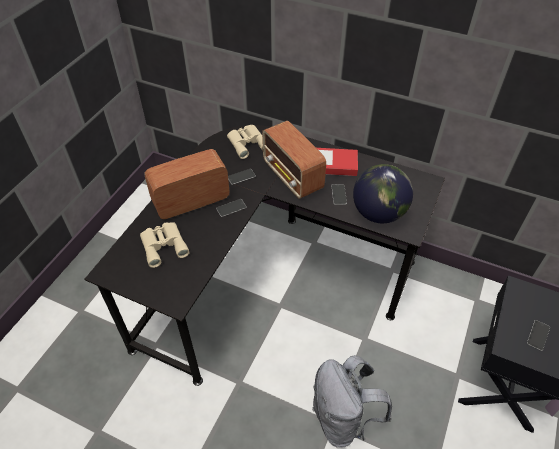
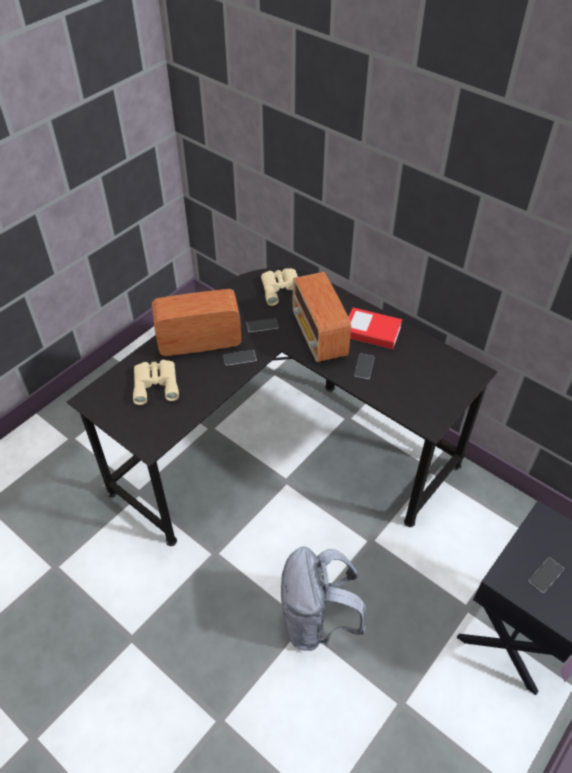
camera: 15 degrees right, 0 degrees up
globe [353,164,413,223] -> none

